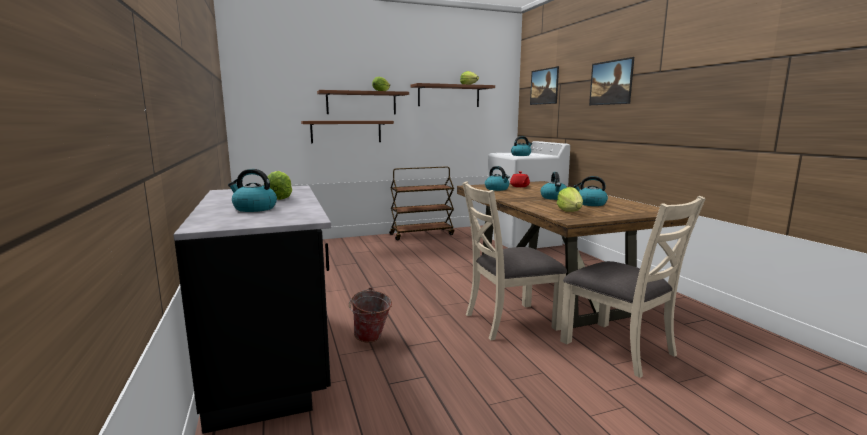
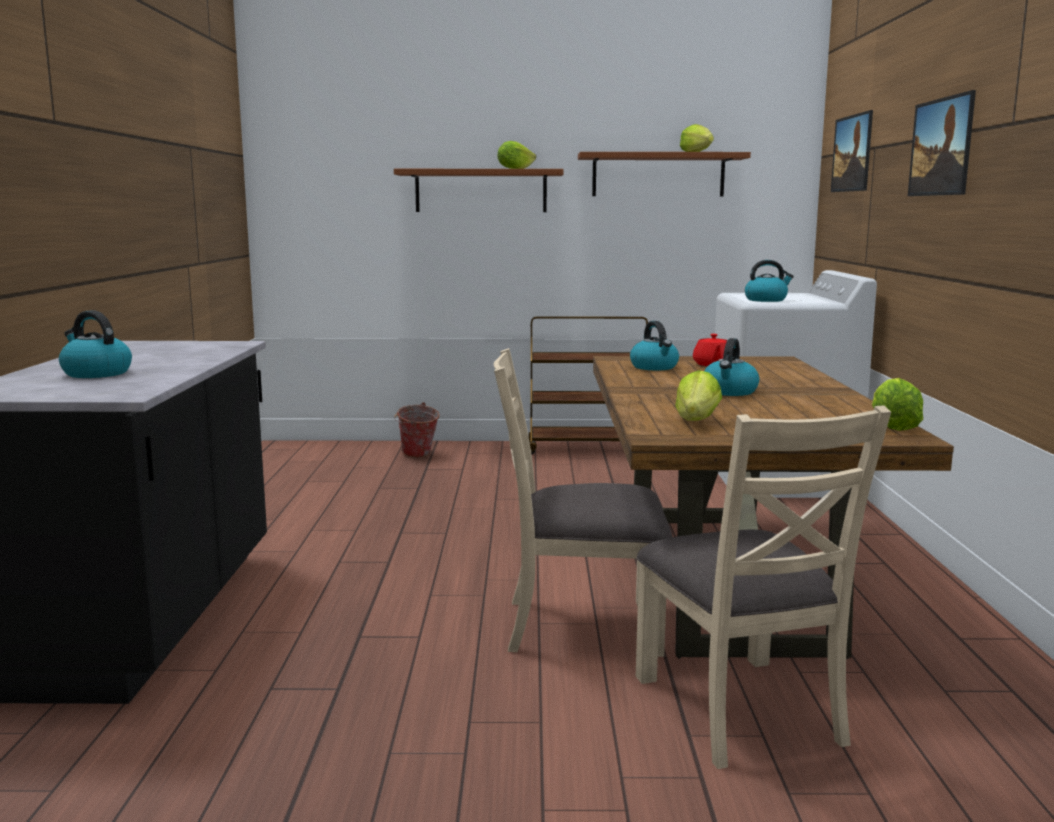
camera: 20 degrees right, 0 degrees up
lettuce [264,171,292,200] -> lettuce moved to [872,378,923,431]
brown shelf [301,121,394,143] -> none
bucket [349,288,392,343] -> bucket moved to [394,402,440,458]
kettle [573,176,608,206] -> none

